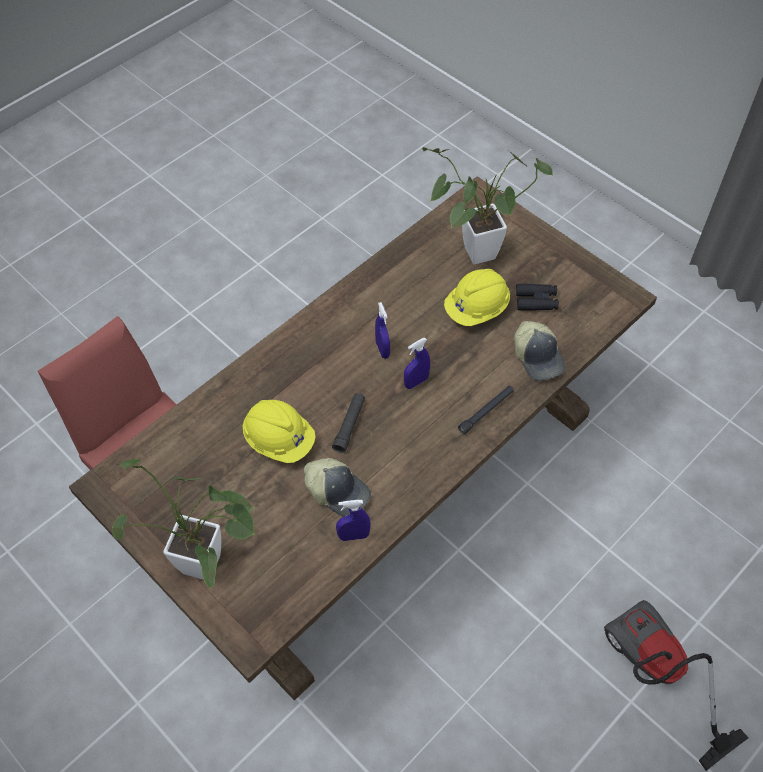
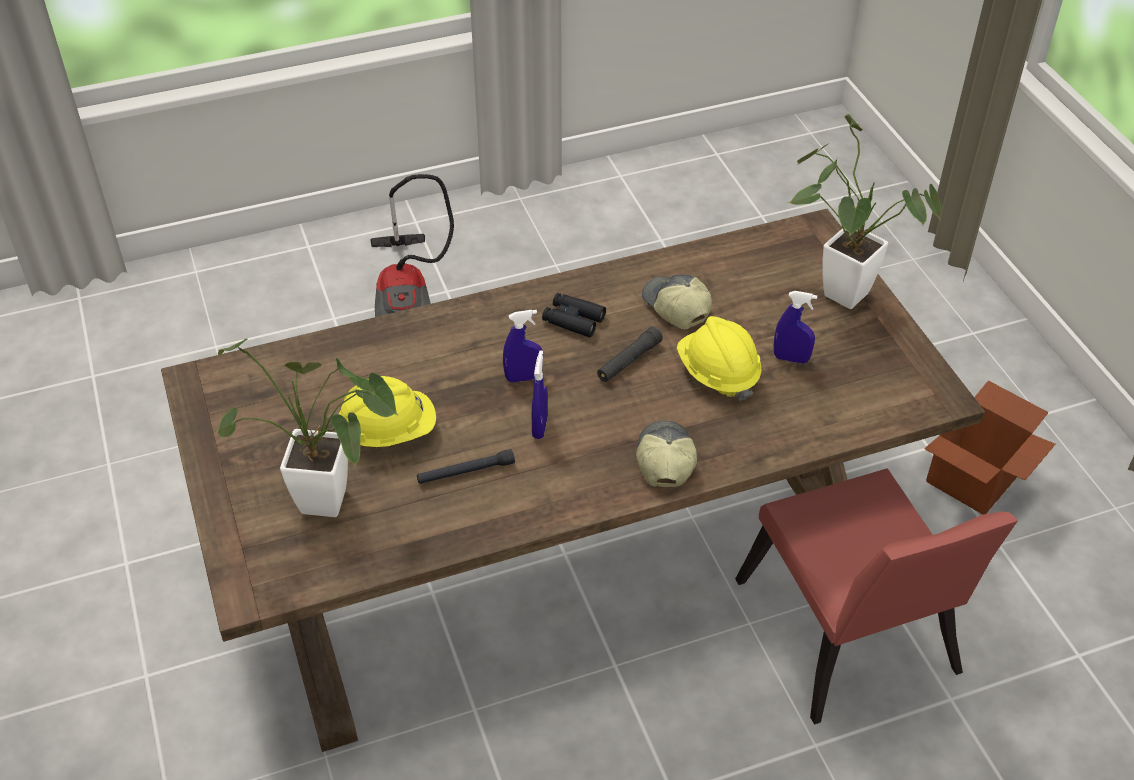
camera: 155 degrees left, 10 degrees down
blue spray bottle [336,500,371,541] -> blue spray bottle moved to [774,291,817,364]
black flashlight [458,386,514,434] -> black flashlight moved to [417,449,515,484]
cap [514,321,565,381] -> cap moved to [636,420,697,487]
black binoculars [516,284,559,310] -> black binoculars moved to [542,293,606,337]
none -> cardboard box [924,380,1056,514]

